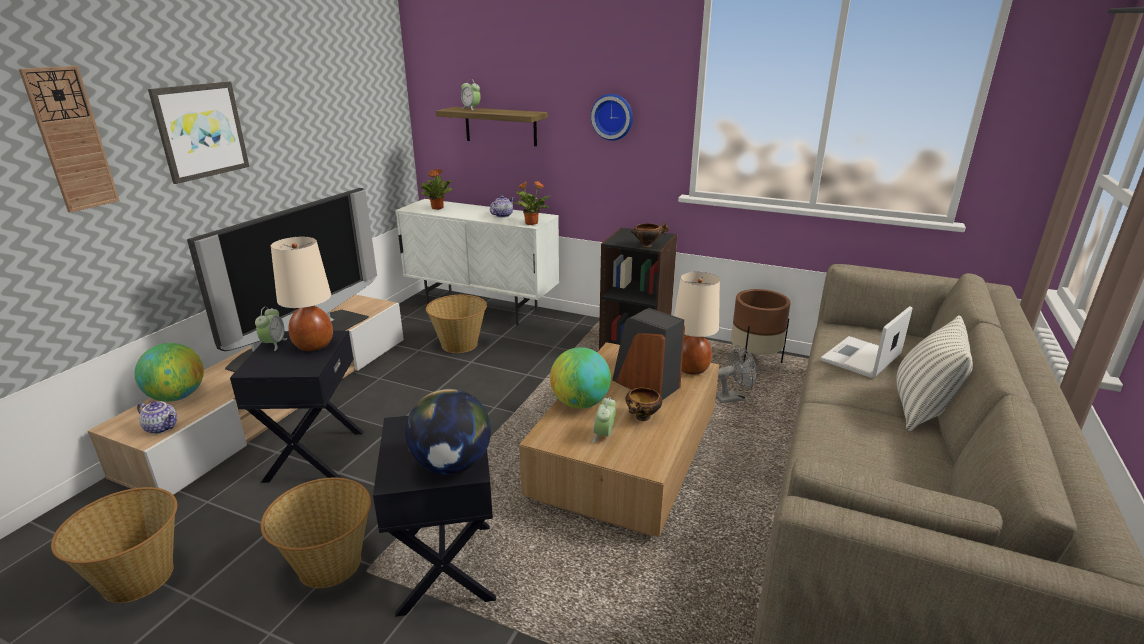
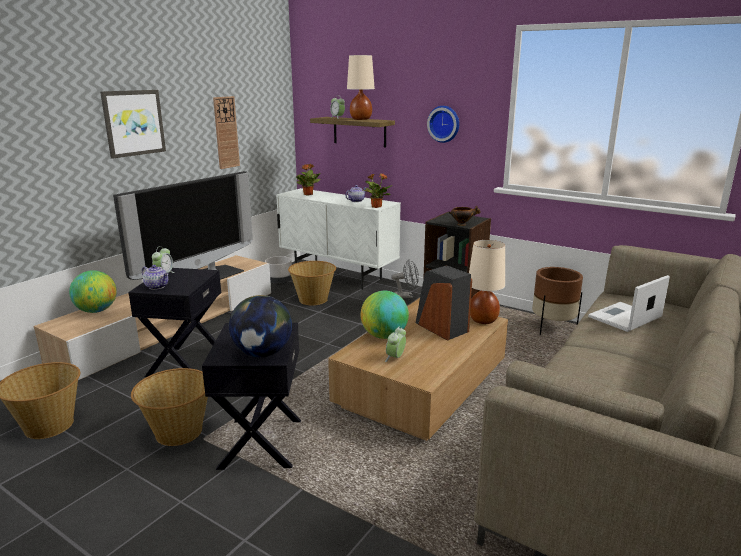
camera: 10 degrees right, 5 degrees down
wall clock [19,66,120,213] -> wall clock moved to [213,96,240,169]
teapot [137,401,177,434] -> teapot moved to [142,265,168,290]
beige table lamp [271,237,333,351] -> beige table lamp moved to [347,55,375,120]
bowl [626,388,662,421] -> none
grey fan [716,345,757,403] -> grey fan moved to [391,259,419,298]
pillow [896,315,973,431] -> none
none -> grey planter [265,256,292,285]

